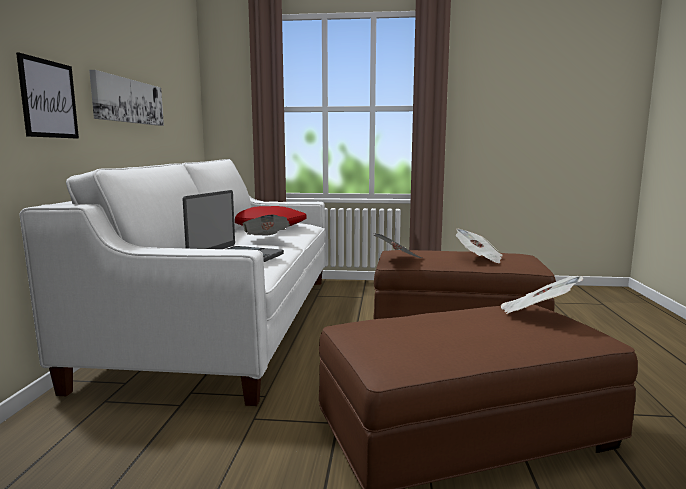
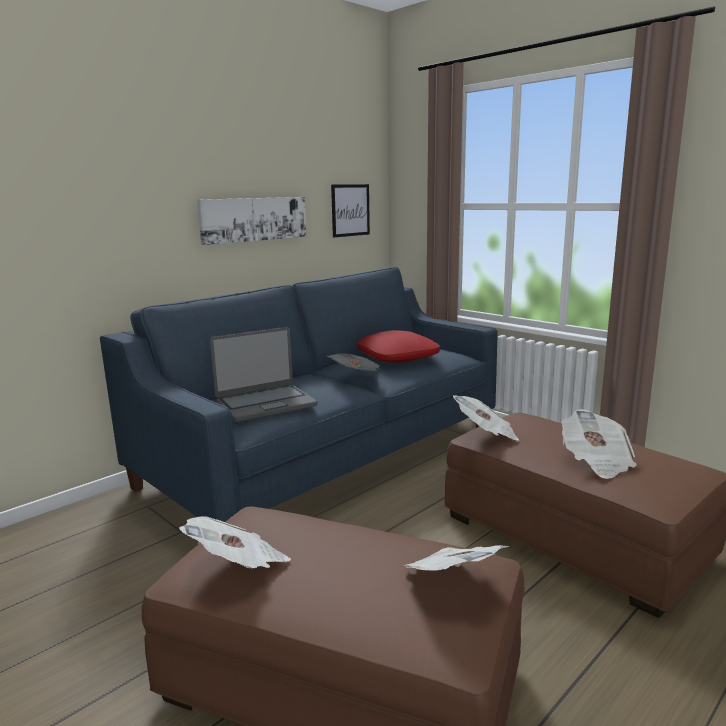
camera: 40 degrees right, 5 degrees up
picture [16,53,79,138] -> picture moved to [331,184,370,237]
white sofa [20,159,326,406] -> blue sofa [100,267,498,522]
none -> newspaper [179,516,291,569]

